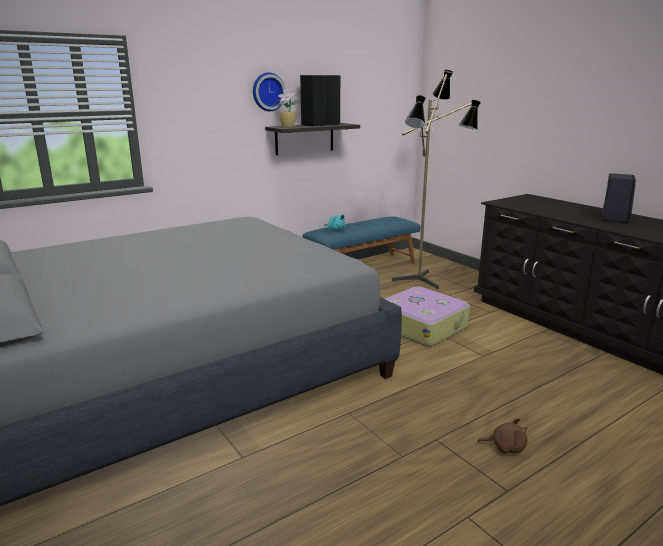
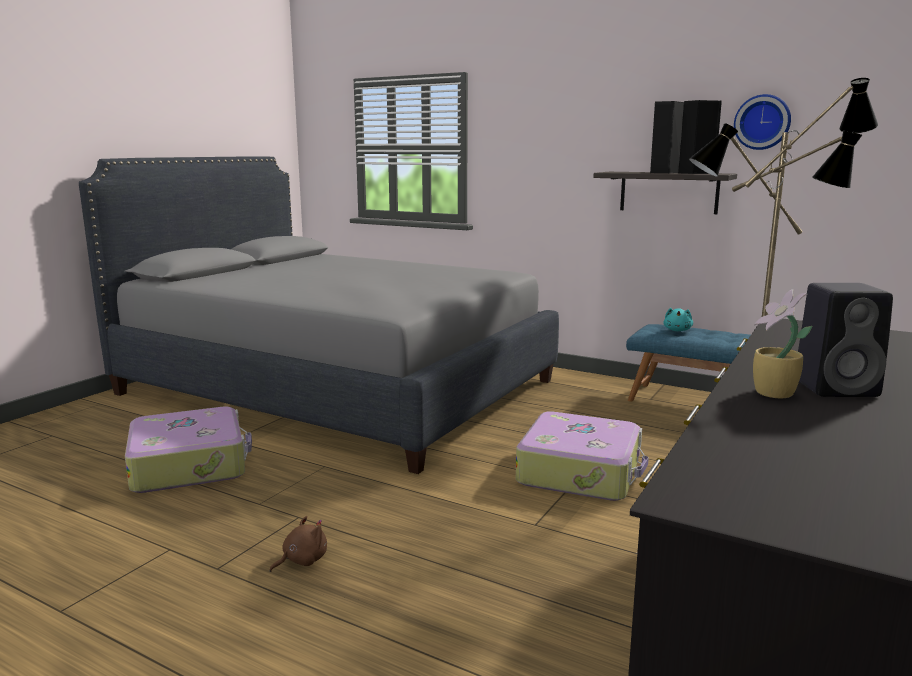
camera: 65 degrees right, 5 degrees down
wall clock [253,72,285,111] -> wall clock moved to [734,94,791,150]
potted plant [278,88,298,127] -> potted plant moved to [753,289,813,398]
brown plush toy [478,418,528,454] -> brown plush toy turned 120 degrees counterclockwise [269,516,327,572]
none -> suitcase [125,406,252,493]

